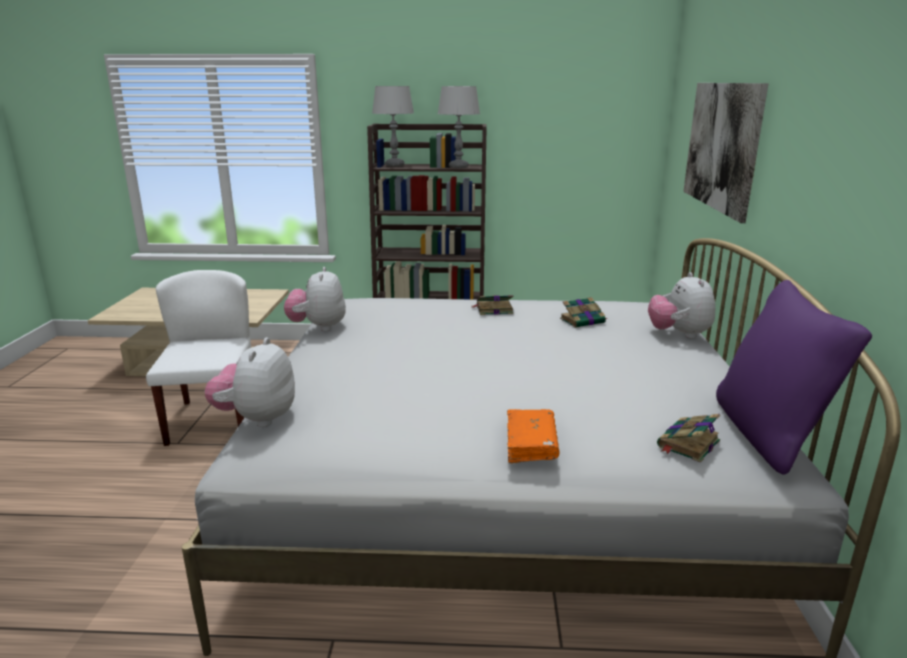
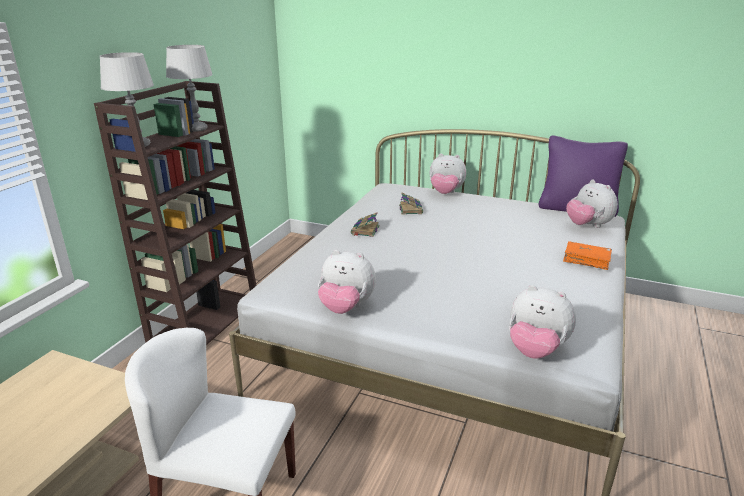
camera: 70 degrees left, 5 degrees up
book [657,414,720,463] -> plush toy [566,180,618,228]
picture [683,83,769,223] -> none

